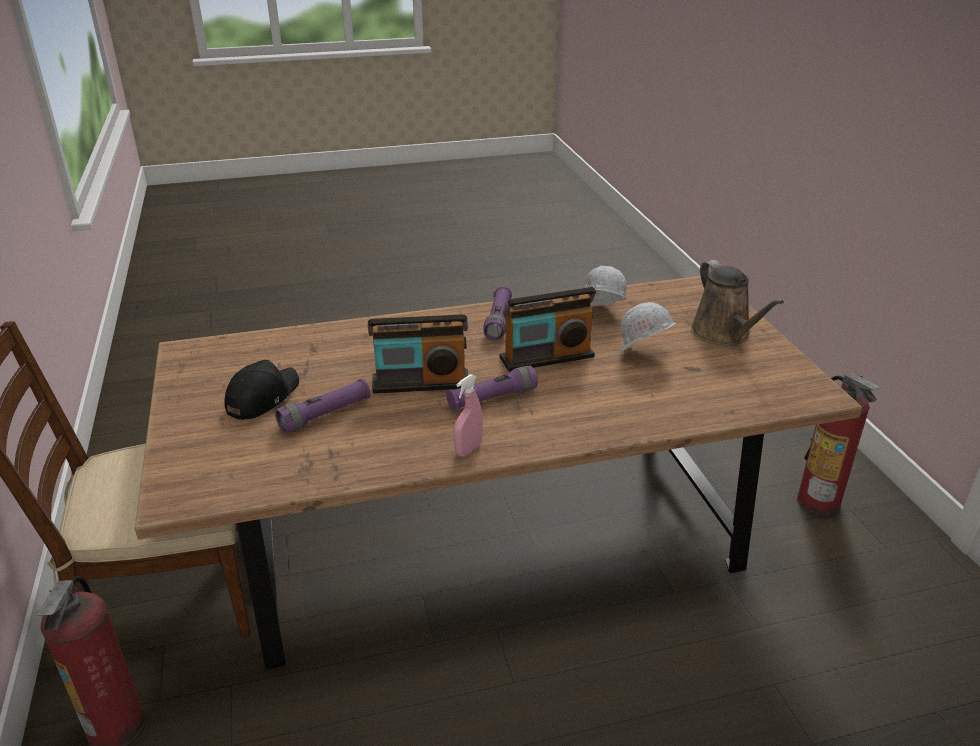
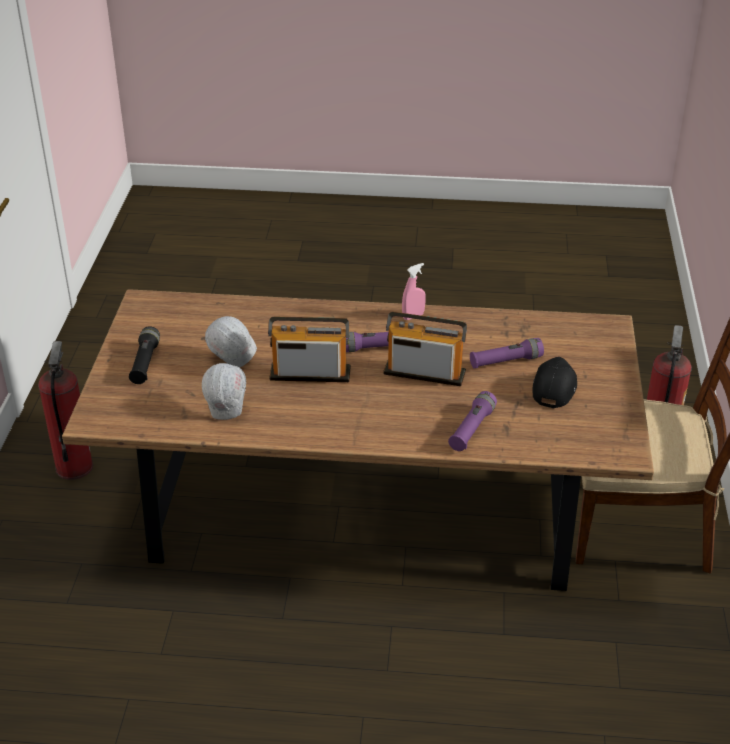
camera: 160 degrees left, 5 degrees up
black cap [224,360,299,420] -> black cap turned 150 degrees clockwise [533,357,577,408]
purple flashlight [483,286,512,341] -> purple flashlight moved to [448,391,497,451]
brown watering can [691,260,784,345] -> black flashlight [129,326,160,384]

